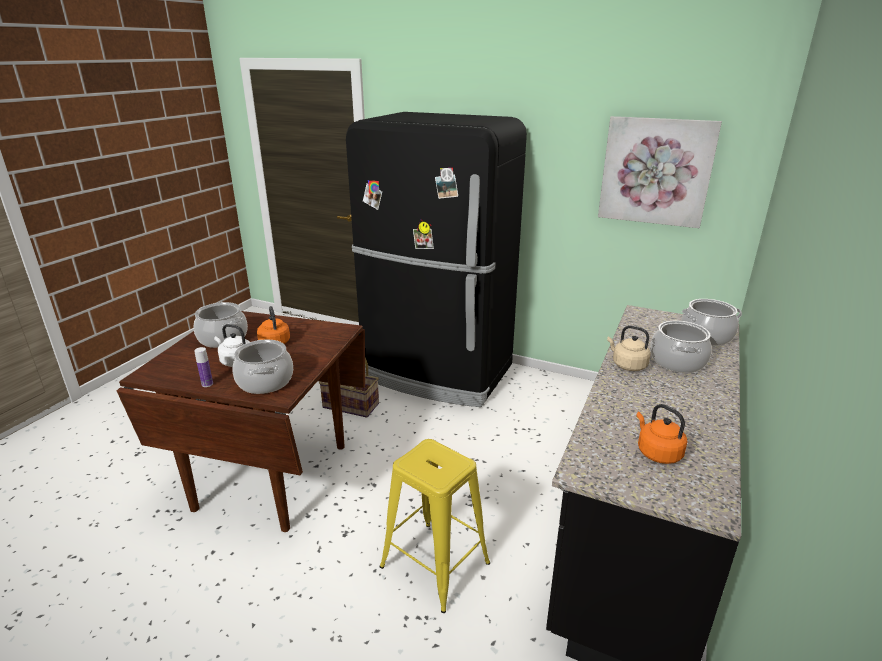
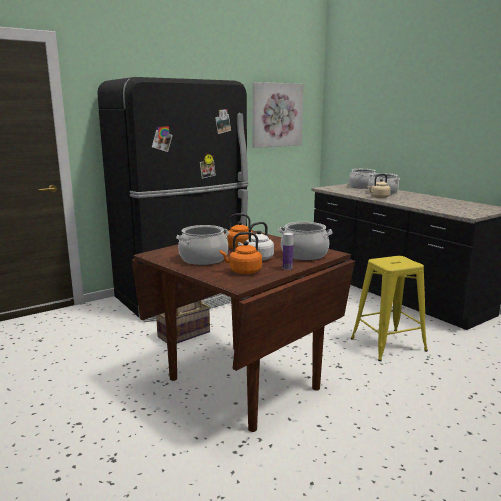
camera: 60 degrees left, 10 degrees down
orange kettle [636,404,687,464] -> orange kettle moved to [220,232,262,274]

